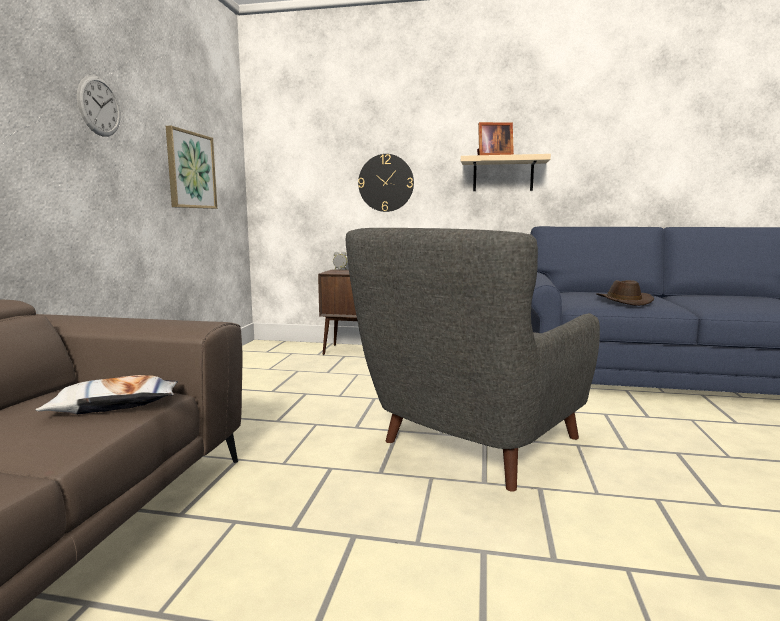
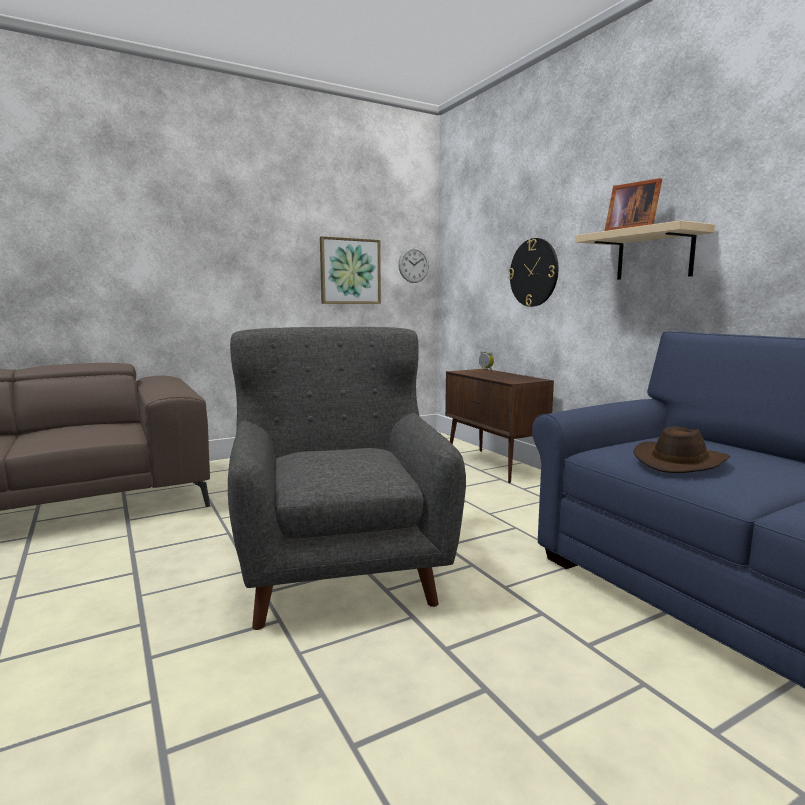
camera: 50 degrees right, 0 degrees up
pillow [35,375,178,414] -> none
wall clock [77,75,120,137] -> wall clock moved to [398,247,429,283]
grey armchair [346,228,600,492] -> grey armchair turned 75 degrees clockwise [228,327,466,630]

